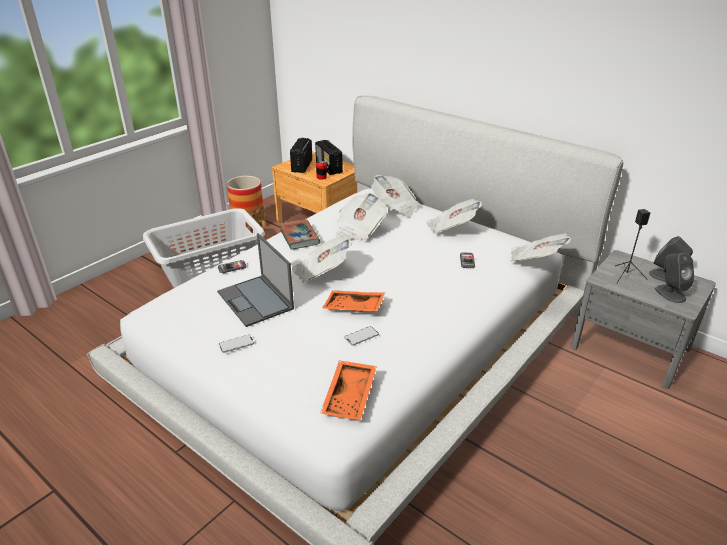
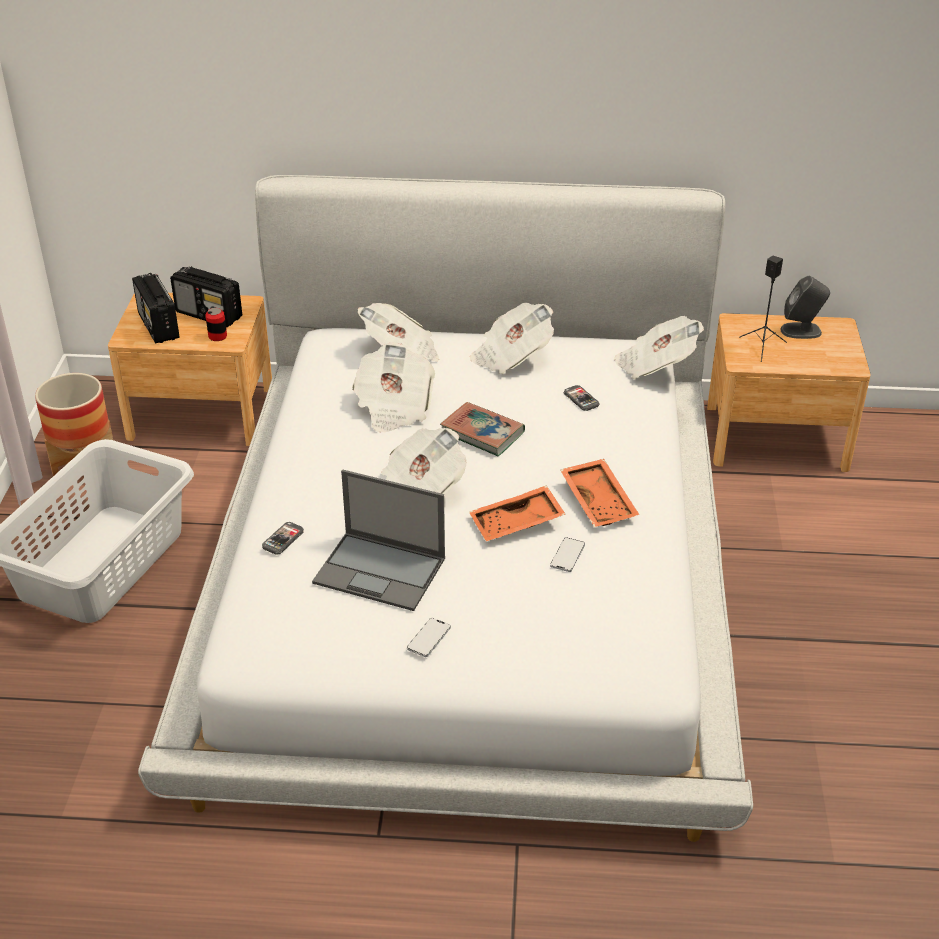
camera: 35 degrees left, 5 degrees up
book [279,220,320,250] -> book moved to [440,402,525,456]
orange tray [320,361,377,420] -> orange tray moved to [560,459,640,527]
grey nightstand [571,250,716,389] -> brown nightstand [707,313,871,472]
grey speaker [655,253,694,303] -> none

